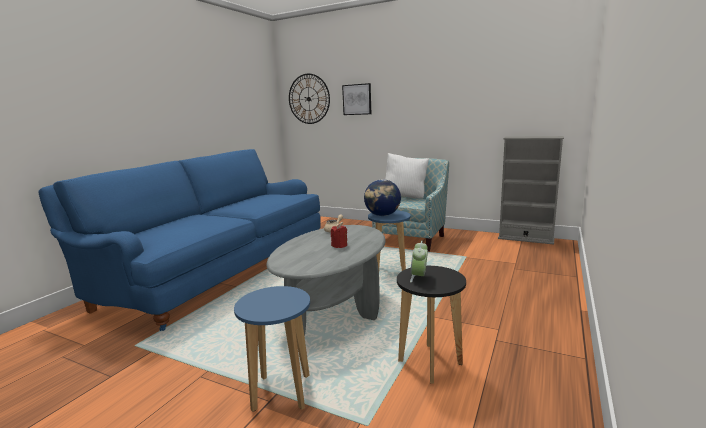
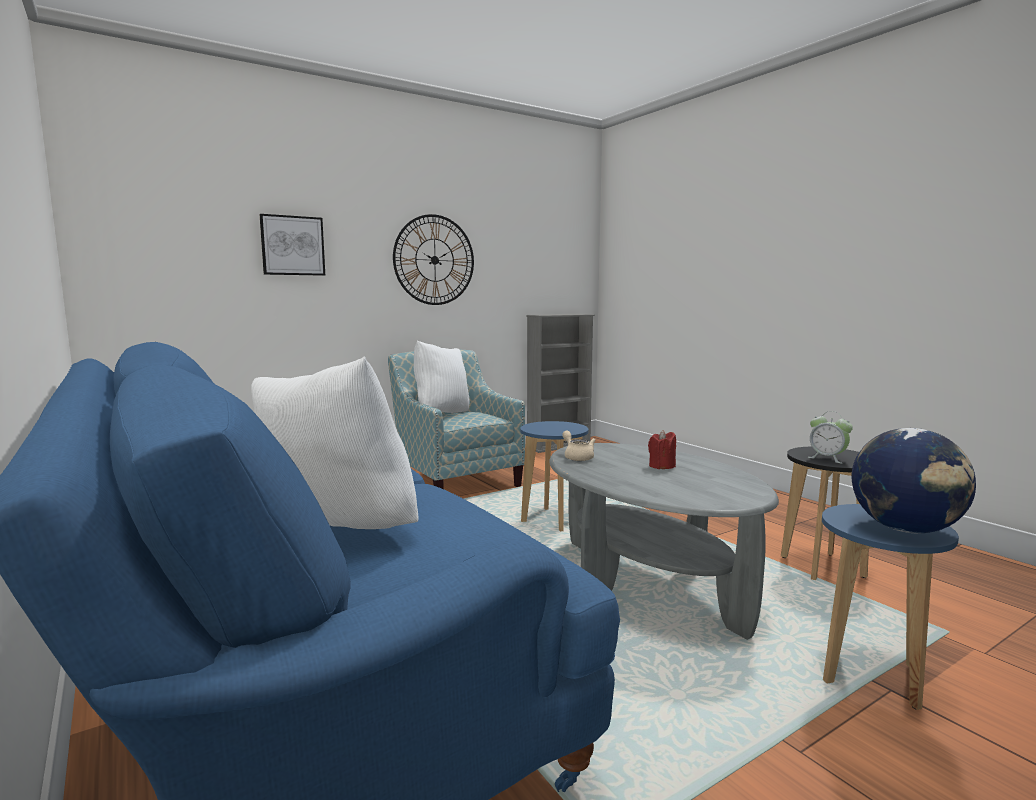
camera: 60 degrees left, 5 degrees down
wall clock [289,74,330,124] -> wall clock moved to [393,214,474,305]
globe [364,179,401,216] -> globe moved to [852,428,976,534]
none -> white pillow [251,356,419,529]

